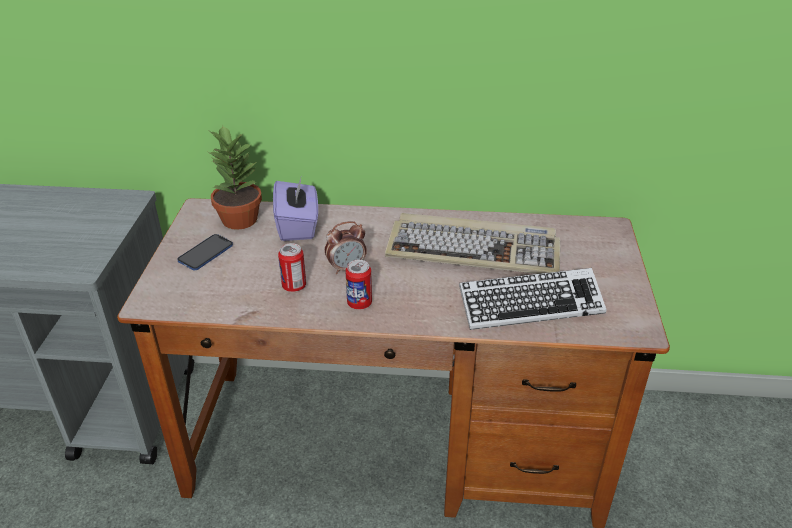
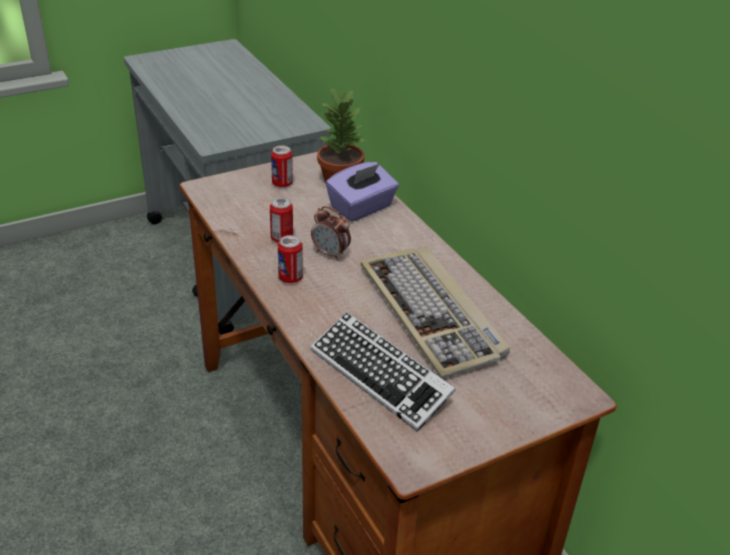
camera: 55 degrees right, 0 degrees up
phone [178,234,233,270] -> can [271,145,293,188]

